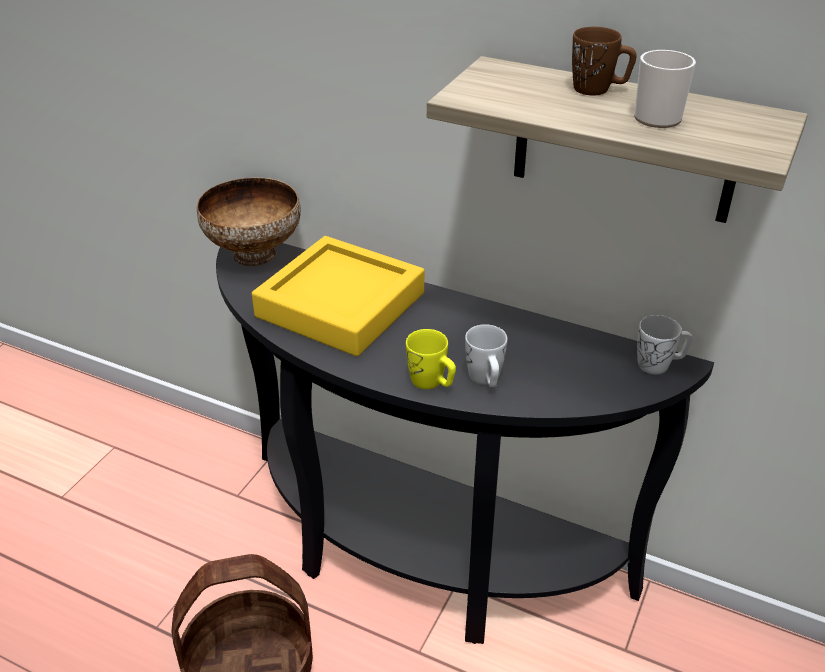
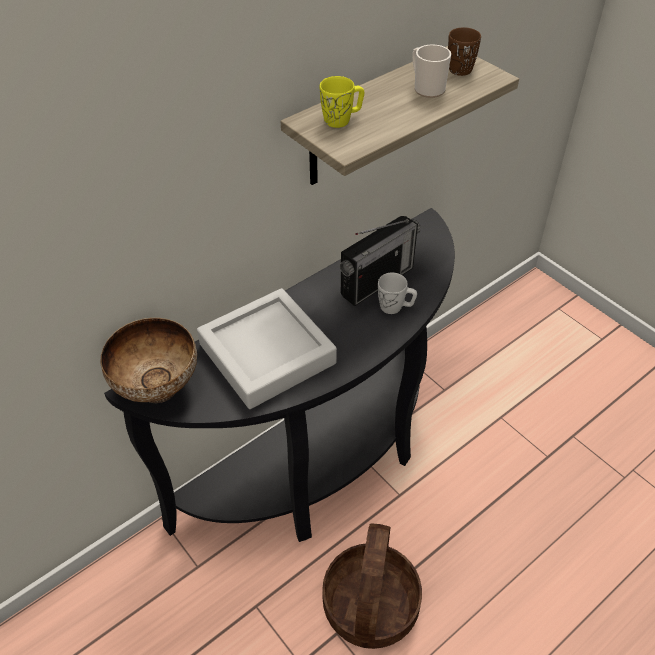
camera: 65 degrees left, 10 degrees up
yellow tray [252,236,424,356] -> grey tray [197,288,337,409]
yellow mug [406,329,456,389] -> yellow mug moved to [320,76,364,128]
brown mug [572,27,637,95] -> brown mug moved to [448,27,481,76]
white mug [637,315,693,374] -> none
none -> radio [339,216,421,306]

